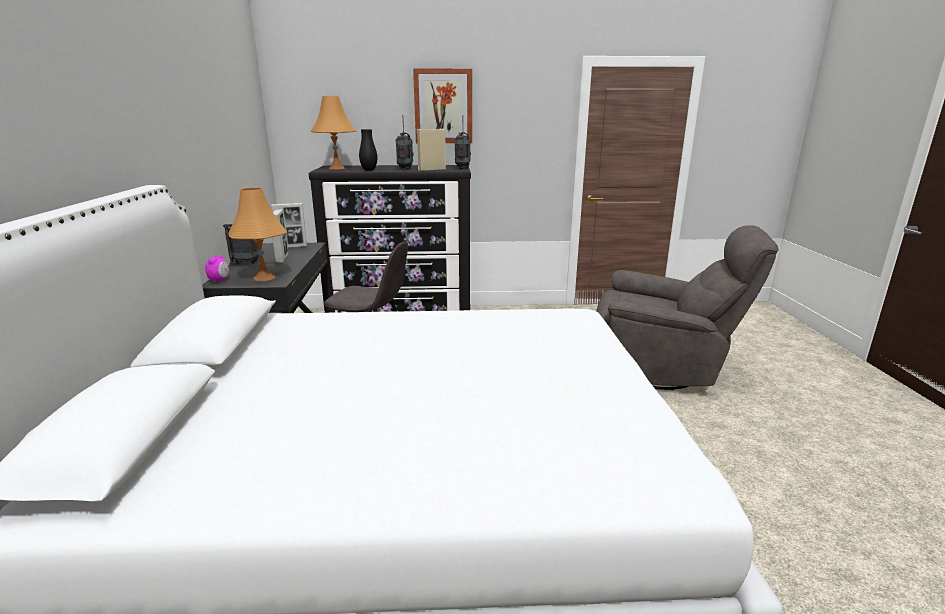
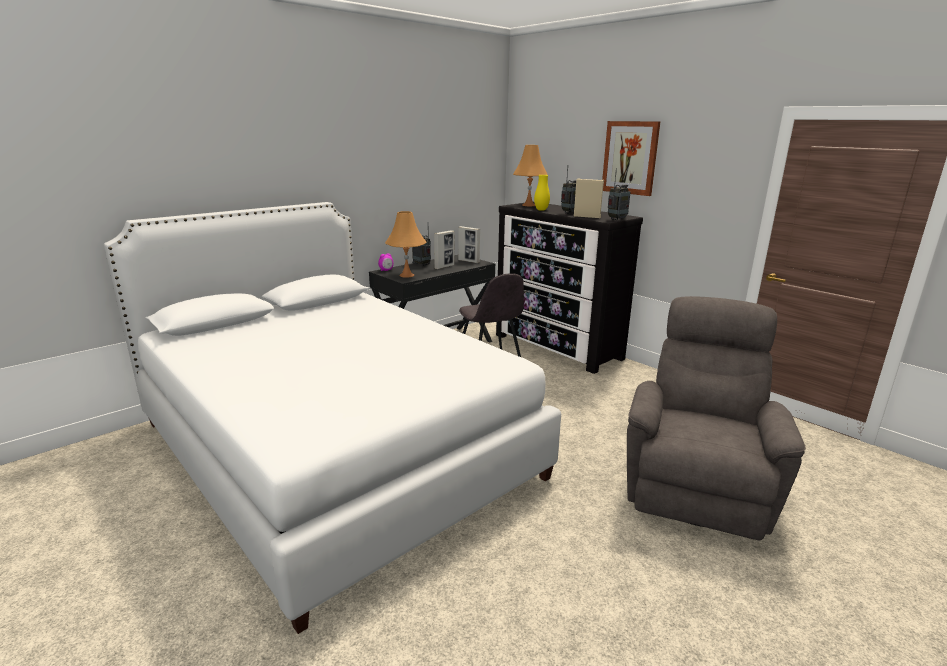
camera: 50 degrees right, 0 degrees up
black vase [359,129,377,171] -> yellow vase [534,175,550,211]
grey armchair [596,225,779,390] -> grey armchair turned 135 degrees counterclockwise [627,296,806,540]

